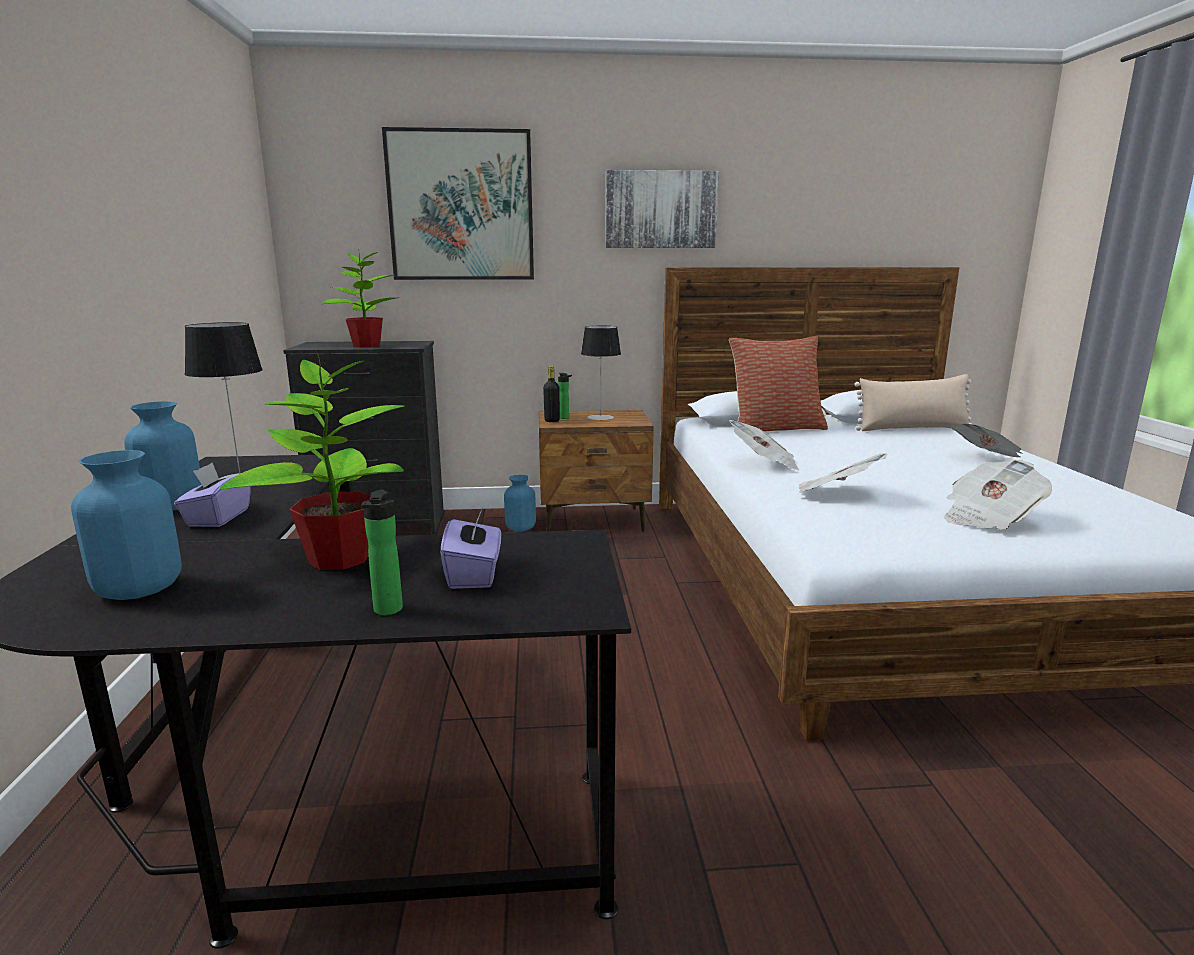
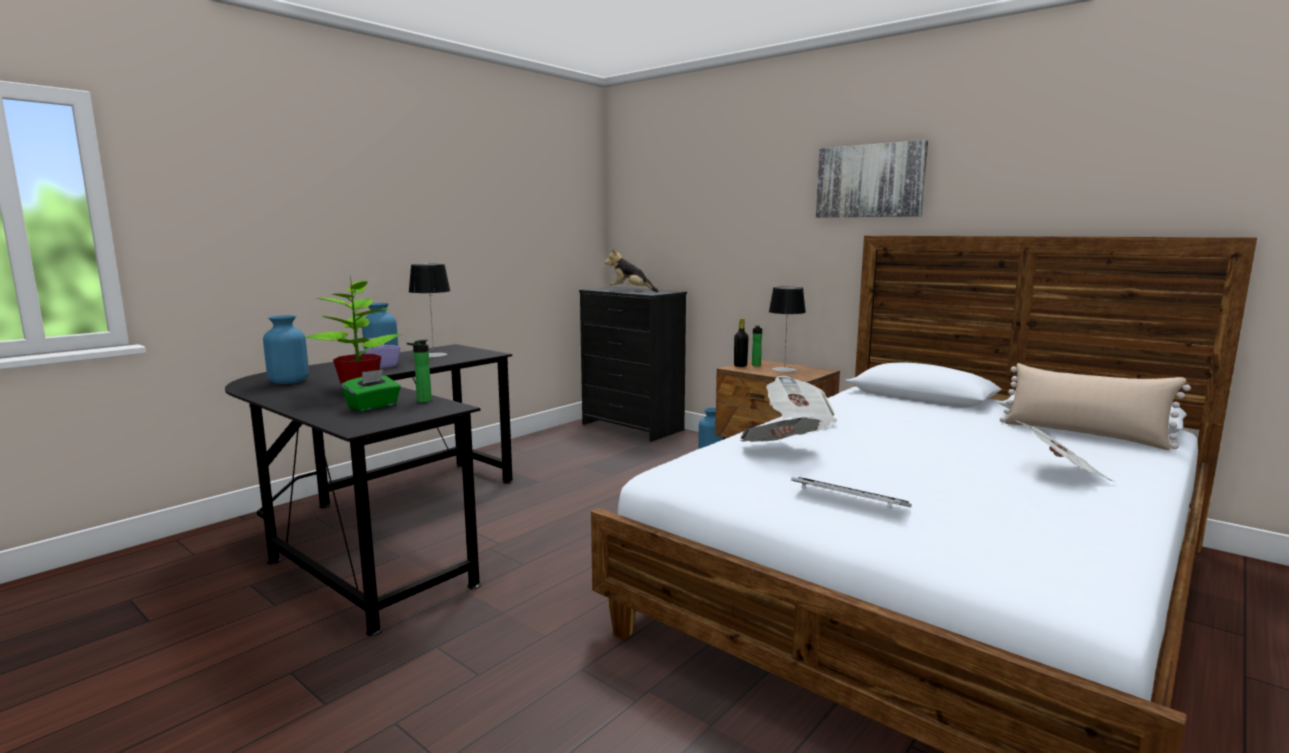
camera: 45 degrees right, 5 degrees down
potted plant [321,249,400,347] -> plush toy [605,249,659,292]
bottle [361,490,403,615] -> bottle moved to [407,340,432,403]
picture [382,127,534,280] -> none
purple tissue box [441,509,501,589] -> green tissue box [341,369,401,411]
pillow [729,336,828,431] -> none
newspaper [944,460,1052,529] -> keyboard [791,477,911,508]

